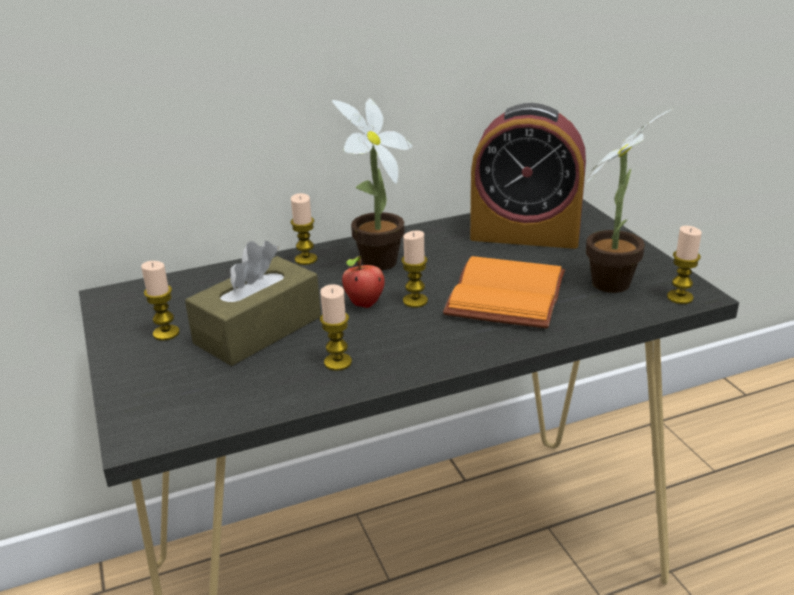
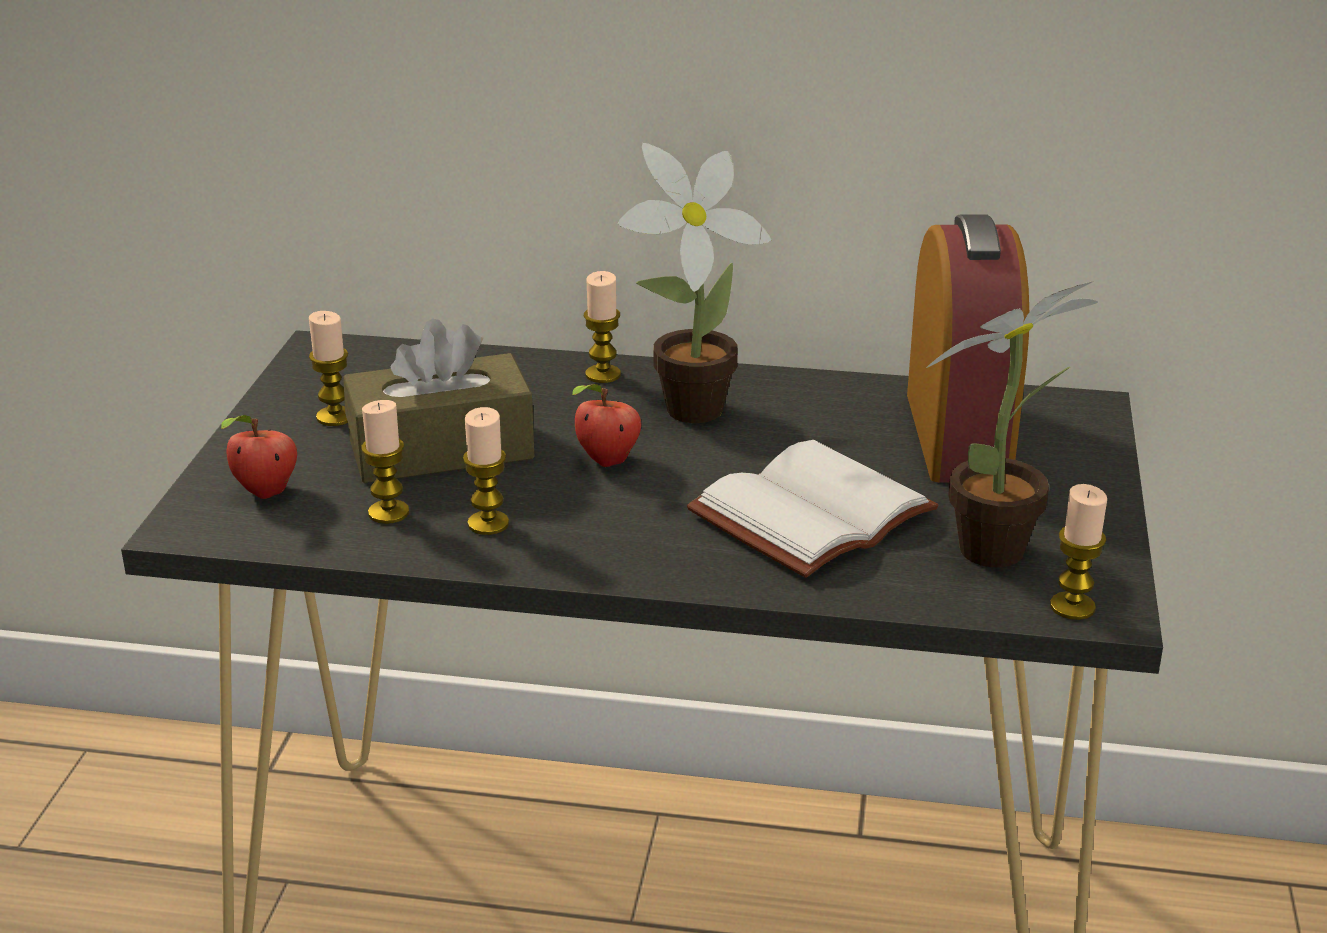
camera: 30 degrees right, 0 degrees up
candle [401,230,428,308] -> candle moved to [361,400,409,524]
orange book [443,256,565,328] -> white book [687,440,939,578]
alarm clock [470,103,586,249] -> alarm clock turned 135 degrees counterclockwise [907,214,1029,482]
none -> apple [221,415,297,499]

